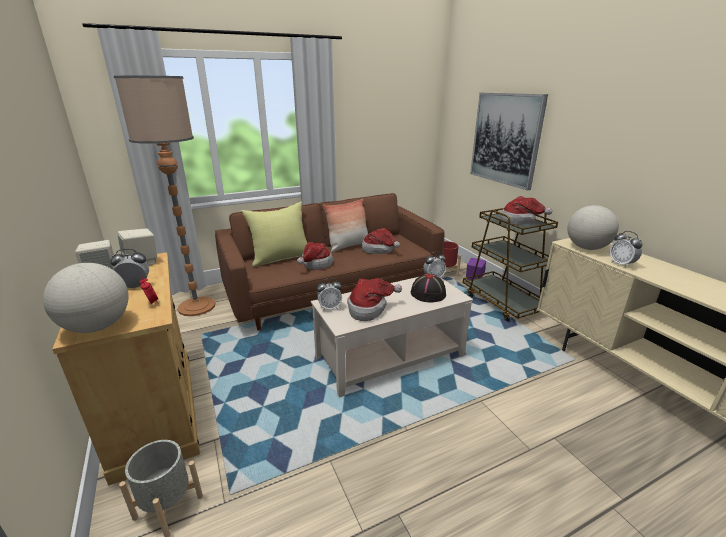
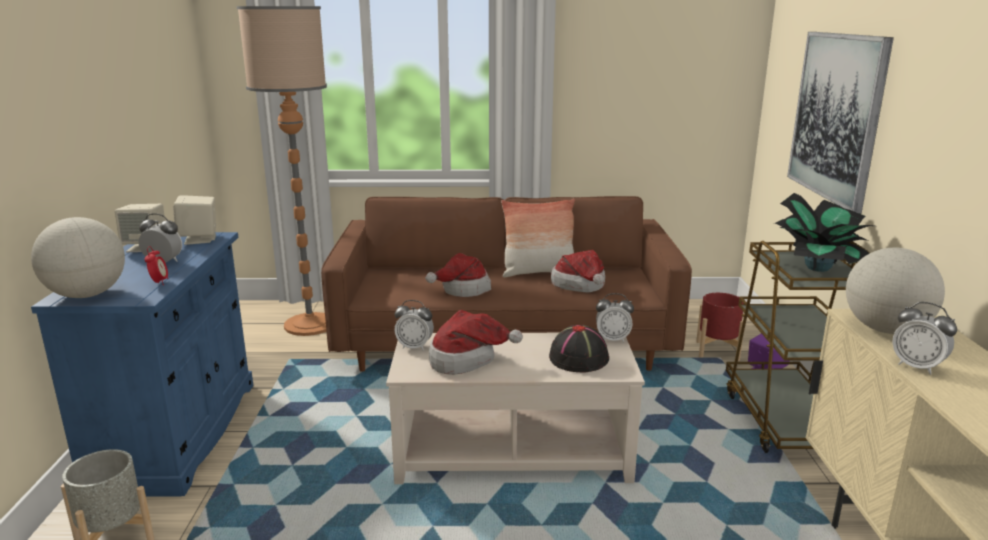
camera: 25 degrees right, 5 degrees down
beige cabinet [52,252,200,486] -> blue cabinet [31,232,254,497]
yellow pillow [241,202,307,267] -> none
hat [501,196,552,225] -> potted plant [774,193,874,272]
alarm clock [610,231,643,268] -> alarm clock turned 45 degrees counterclockwise [892,302,957,375]

